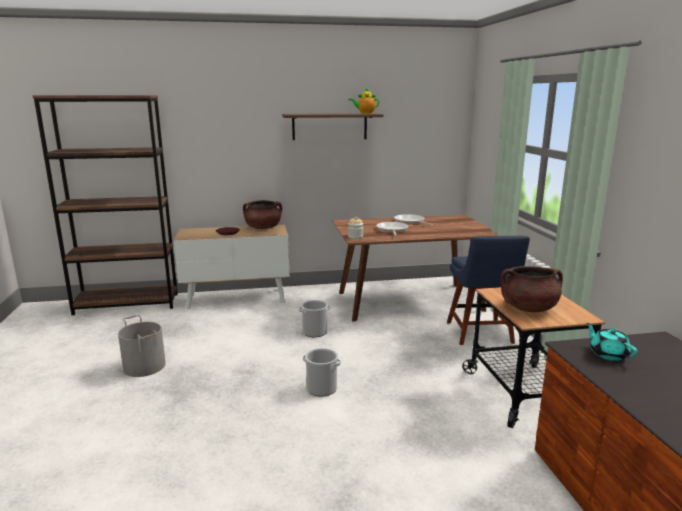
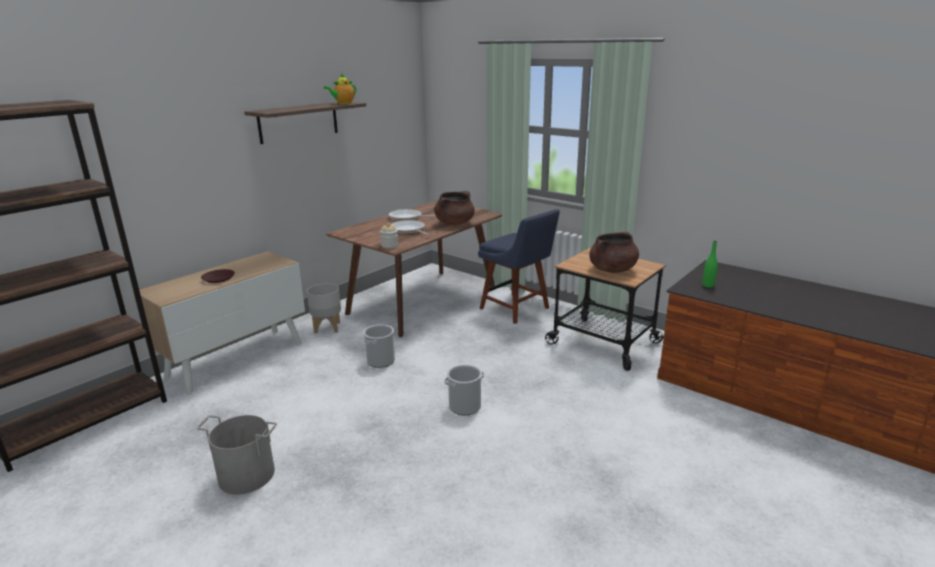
camera: 40 degrees left, 5 degrees up
brown cooking pot [243,200,282,229] -> brown cooking pot moved to [434,191,475,225]
turquoise teapot [586,323,637,361] -> green bottle [702,241,718,287]
none -> grey planter [307,283,341,334]

